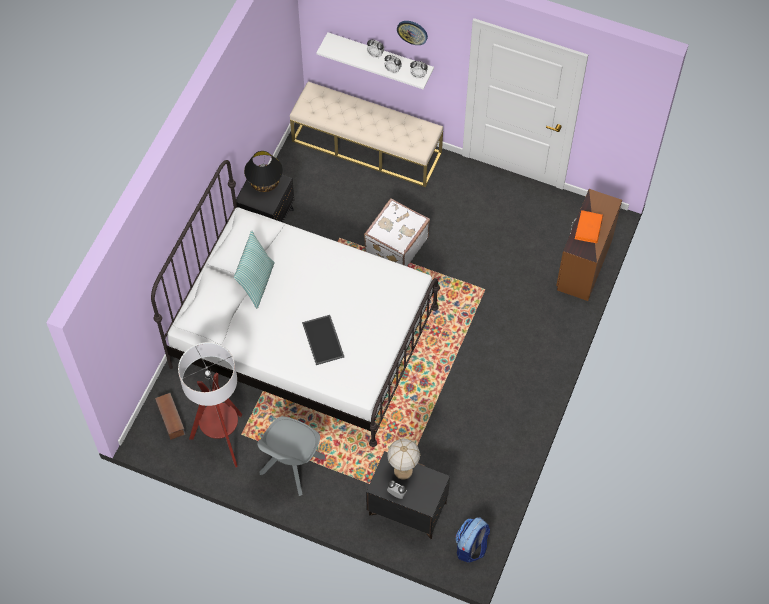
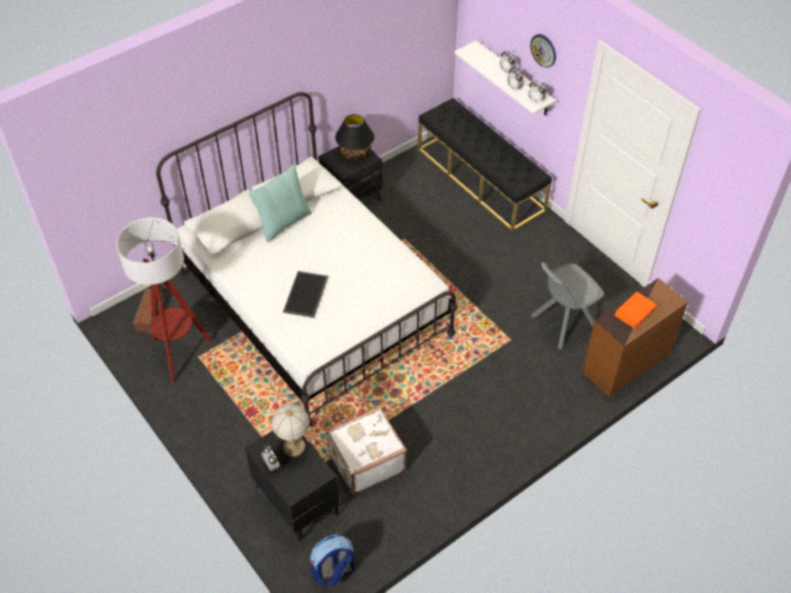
camera: 30 degrees right, 10 degrees down
grey chair [257,416,325,496] -> grey chair moved to [531,262,604,349]
beige bench [290,81,443,187] -> black bench [418,98,552,232]
white suitcase [364,198,430,266] -> white suitcase moved to [326,407,407,495]

